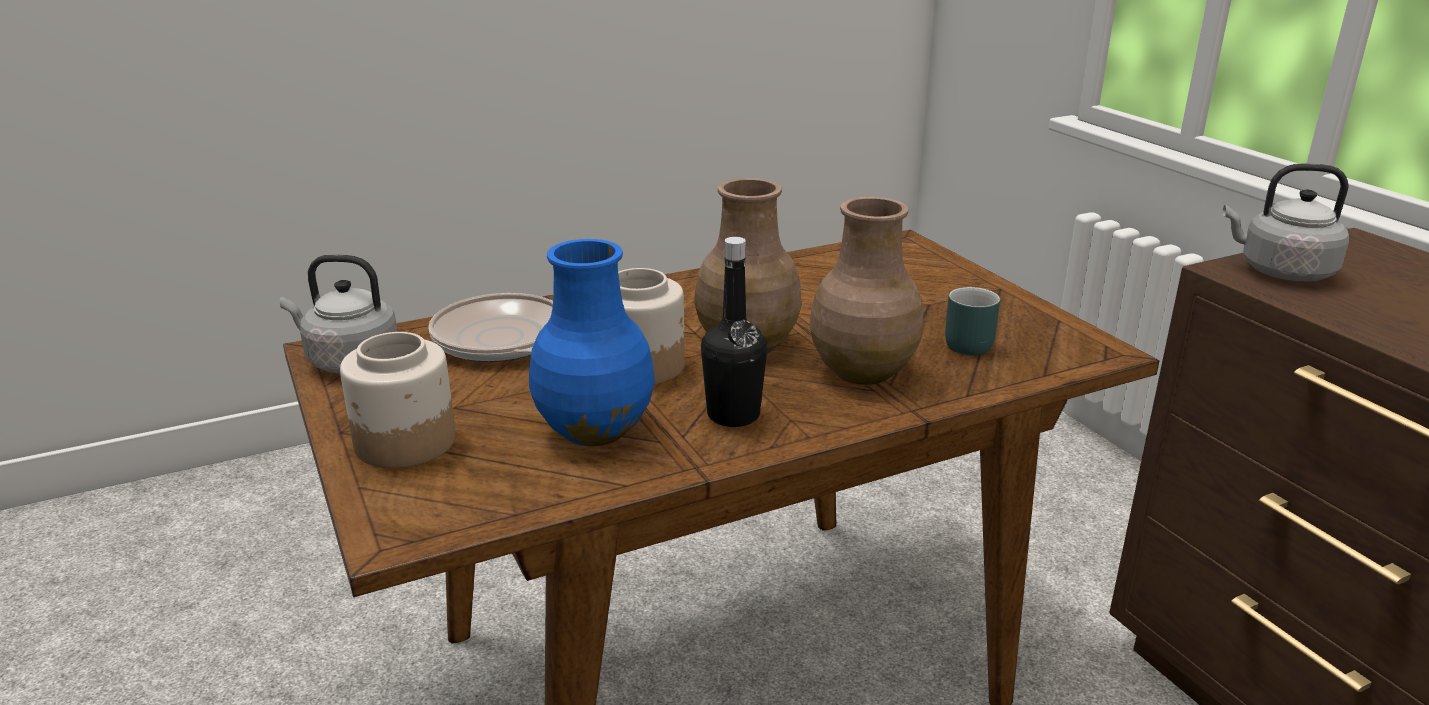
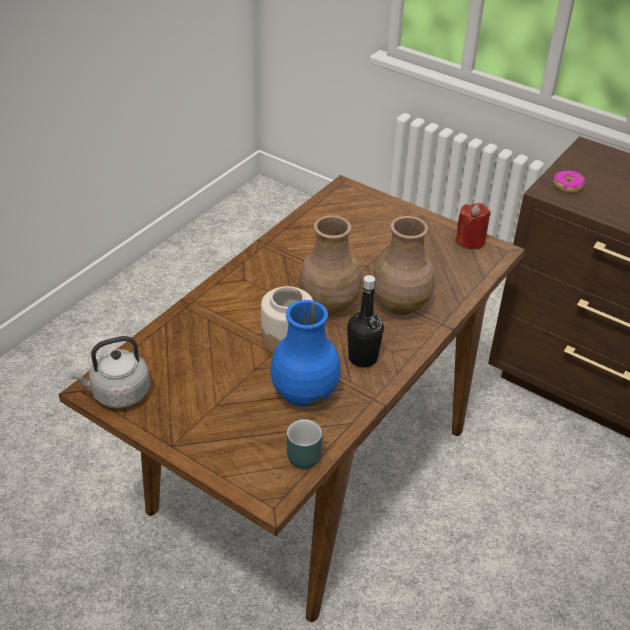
camera: 30 degrees left, 15 degrees up
jar [340,332,456,468] -> none
frying pan [428,293,553,362] -> none
turquoise mug [945,287,1000,356] -> turquoise mug moved to [287,418,322,469]
grey kettle [1223,164,1349,282] -> donut [554,171,585,193]
none -> red candle [455,203,491,250]

